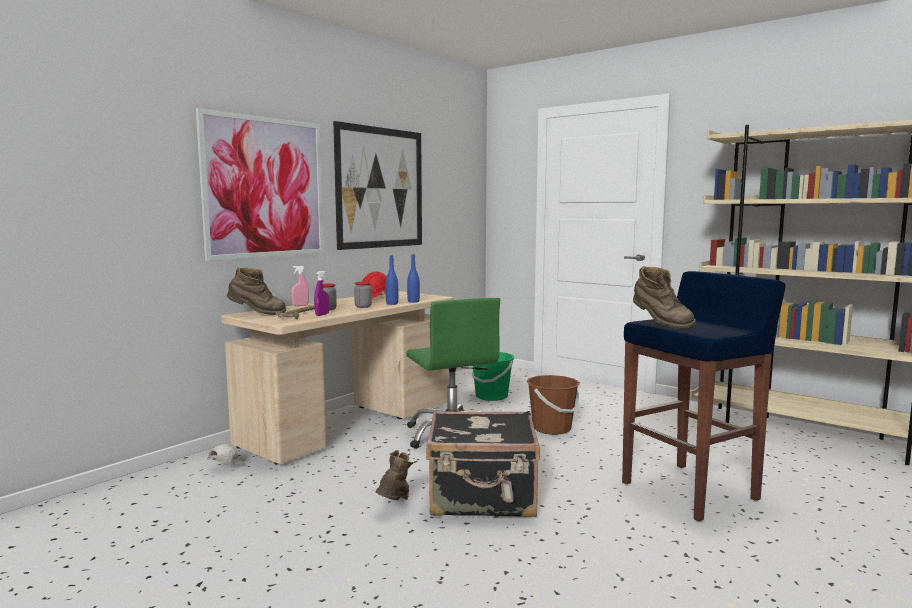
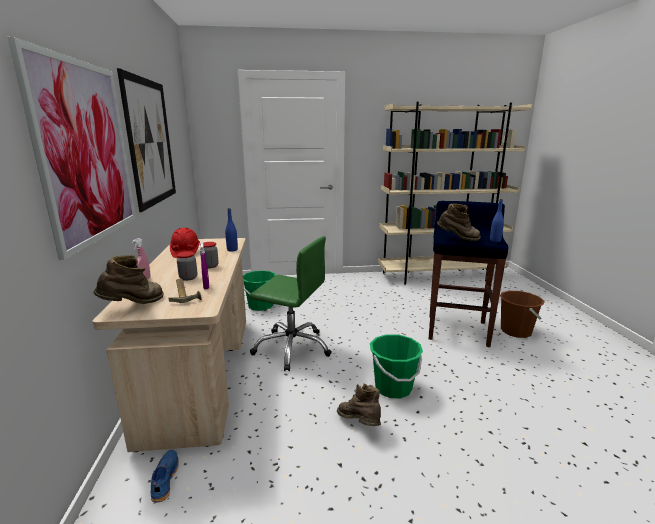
camera: 45 degrees left, 10 degrees up
white cap [207,444,245,464] -> blue shoe [150,450,179,502]
blue bottle [385,255,398,305] -> blue bottle moved to [490,199,504,242]
black suitcase [426,411,540,517] -> green bucket [370,334,423,398]
brown bucket [526,375,580,435] -> brown bucket moved to [500,291,545,338]

